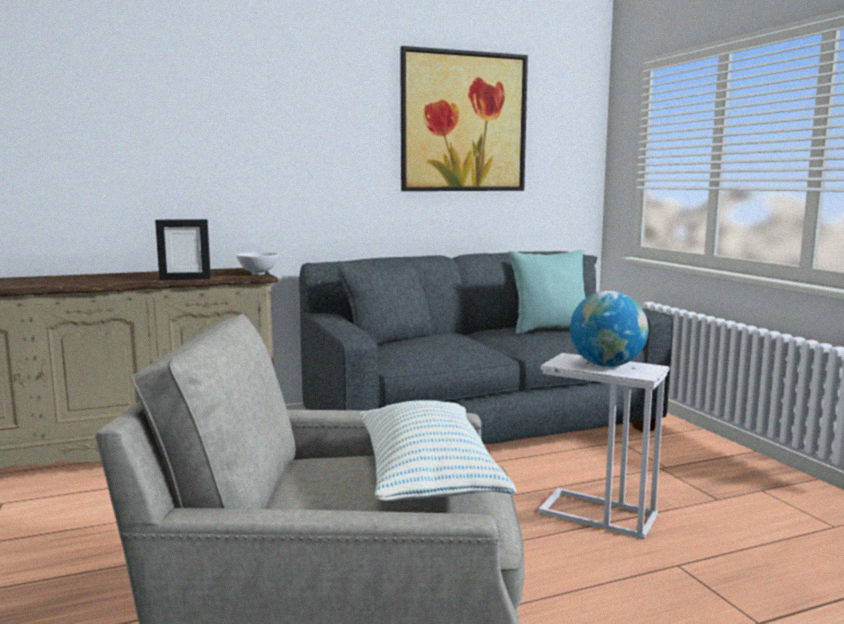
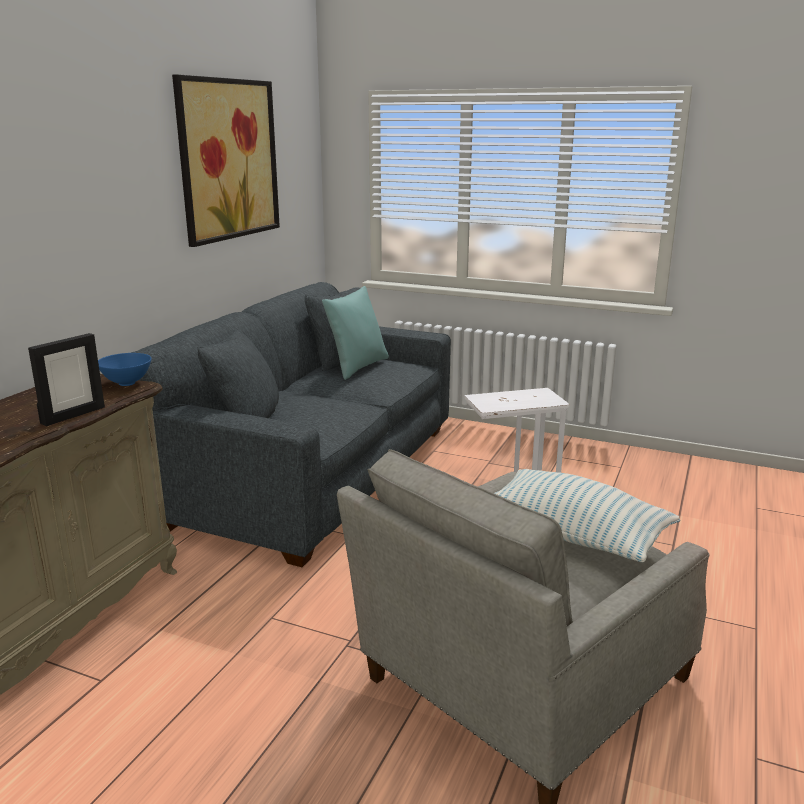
camera: 45 degrees left, 10 degrees up
white bowl [236,252,279,275] -> blue bowl [98,353,151,386]
globe [570,291,648,367] -> none

